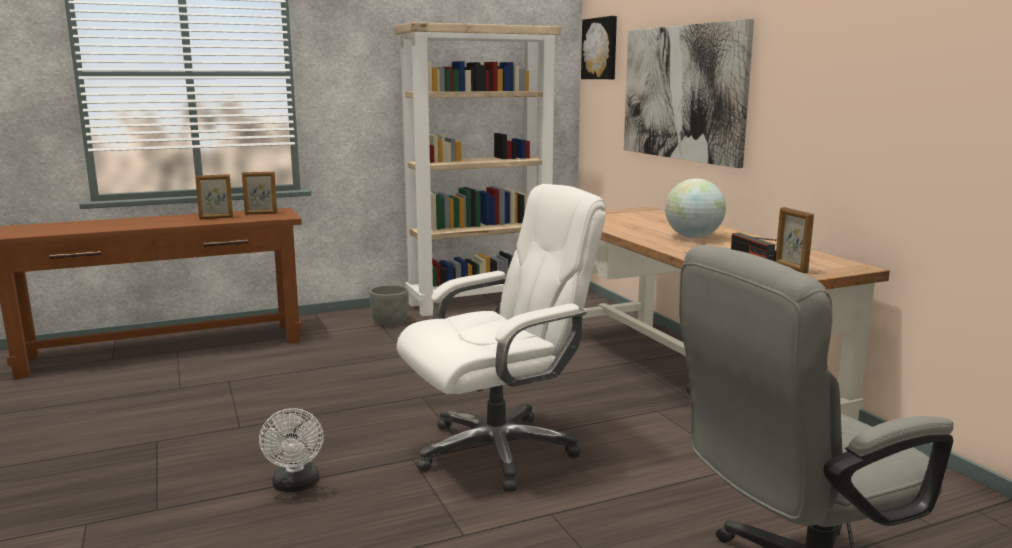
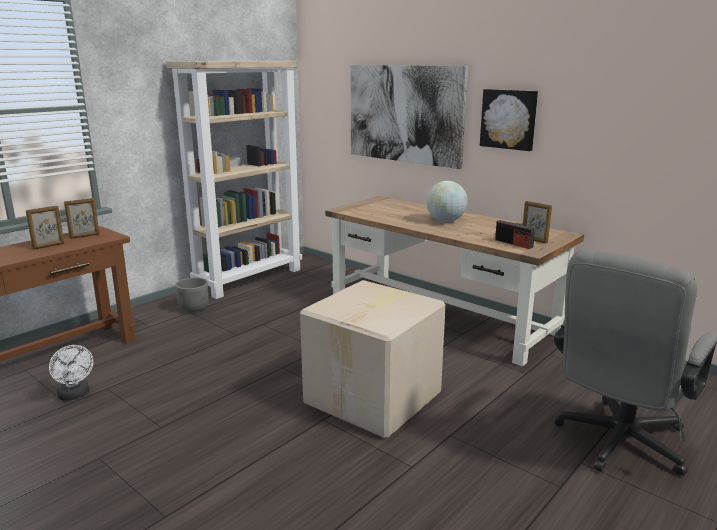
camera: 25 degrees left, 5 degrees up
white fan [259,408,324,492] -> white fan moved to [49,345,93,400]
white office chair [397,184,606,492] -> cardboard box [300,280,446,439]
picture [581,16,617,79] -> picture moved to [480,89,538,151]

